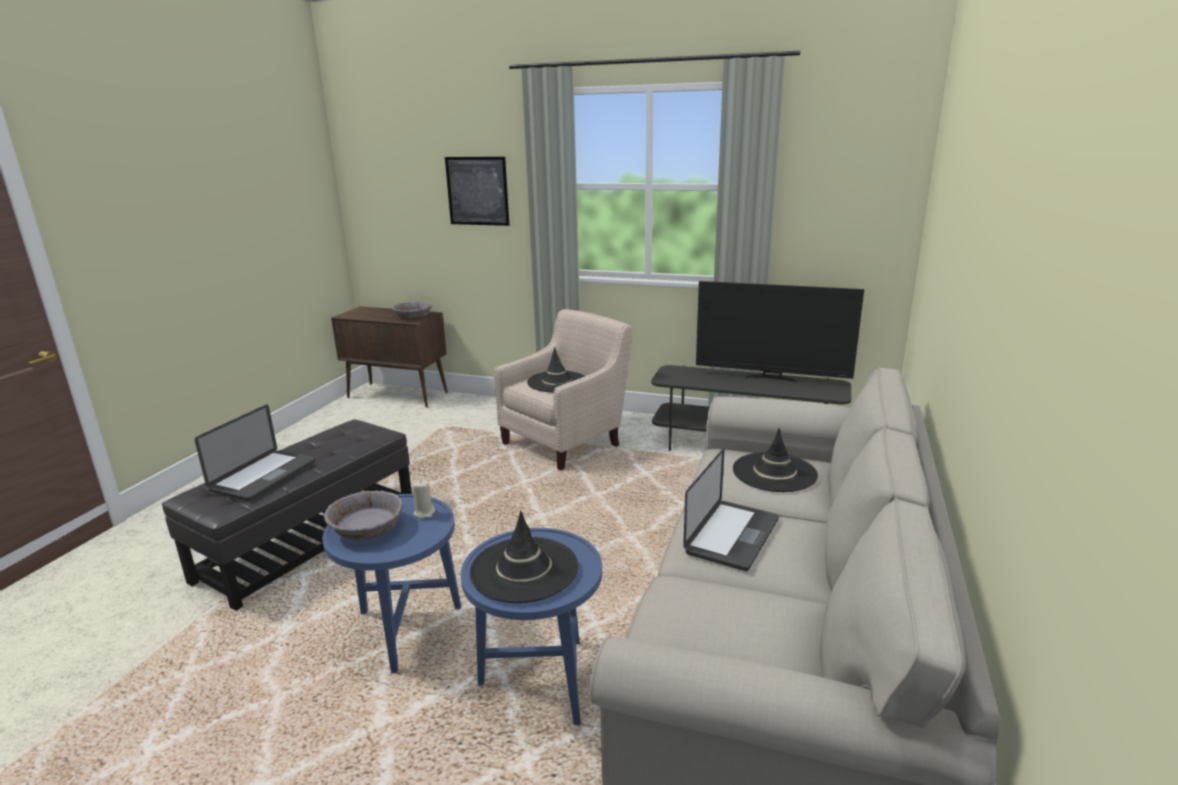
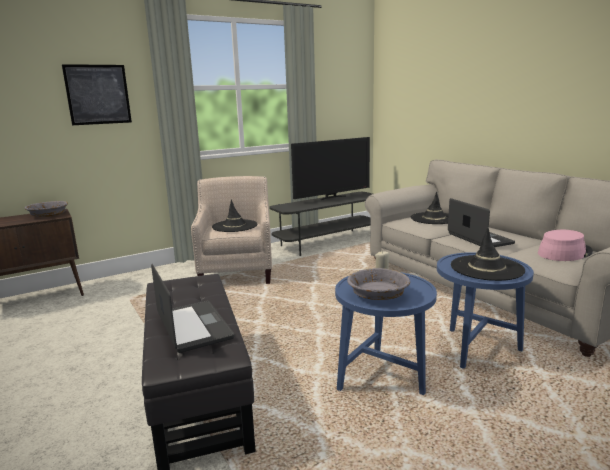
camera: 50 degrees left, 5 degrees down
none -> pink hat [538,230,593,261]

